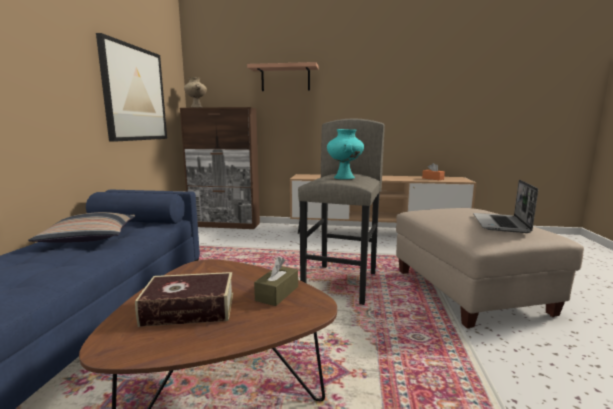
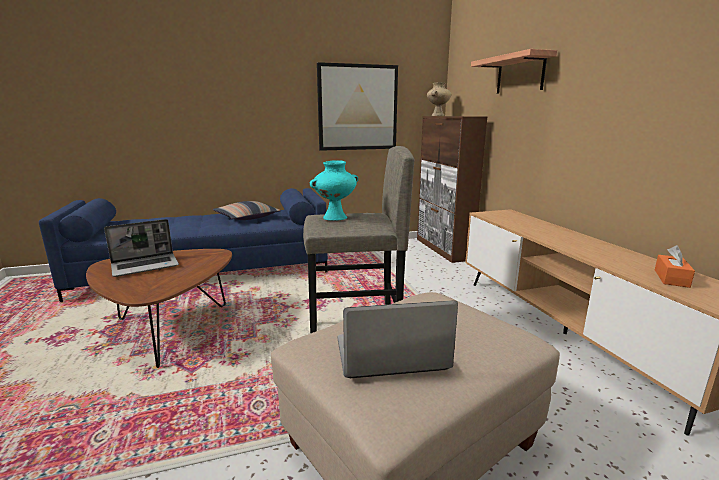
camera: 65 degrees right, 5 degrees up
book [135,272,233,327] -> laptop [104,219,179,277]
brown tissue box [254,257,298,306] -> none

